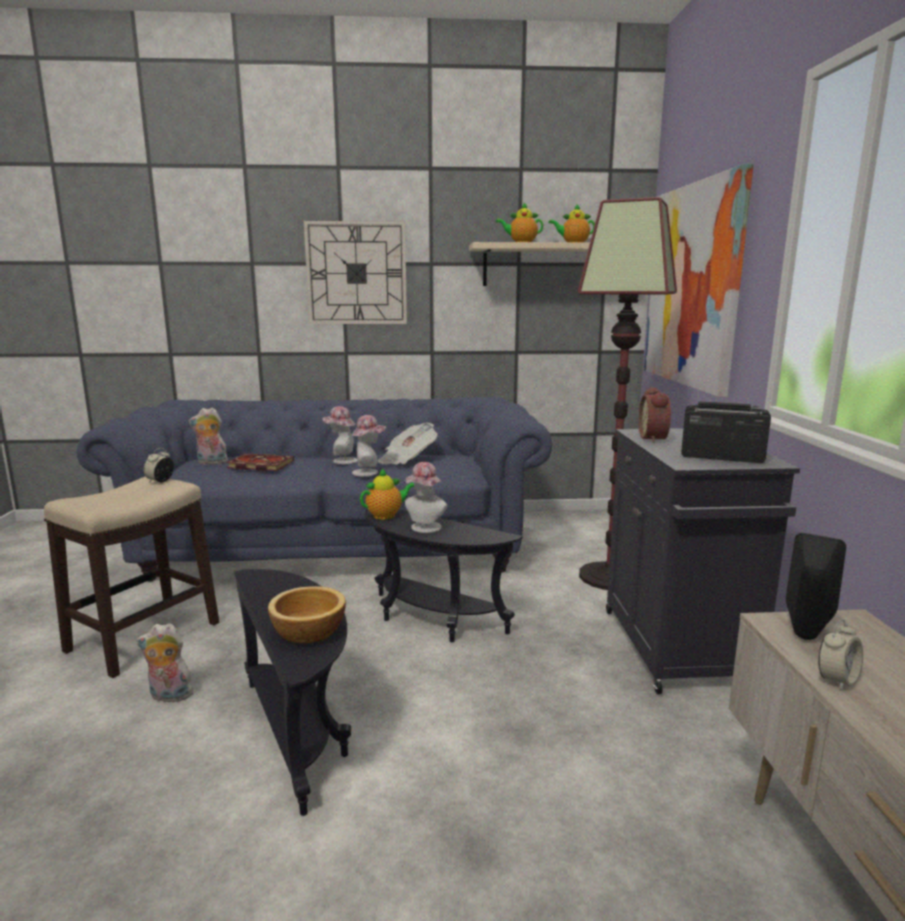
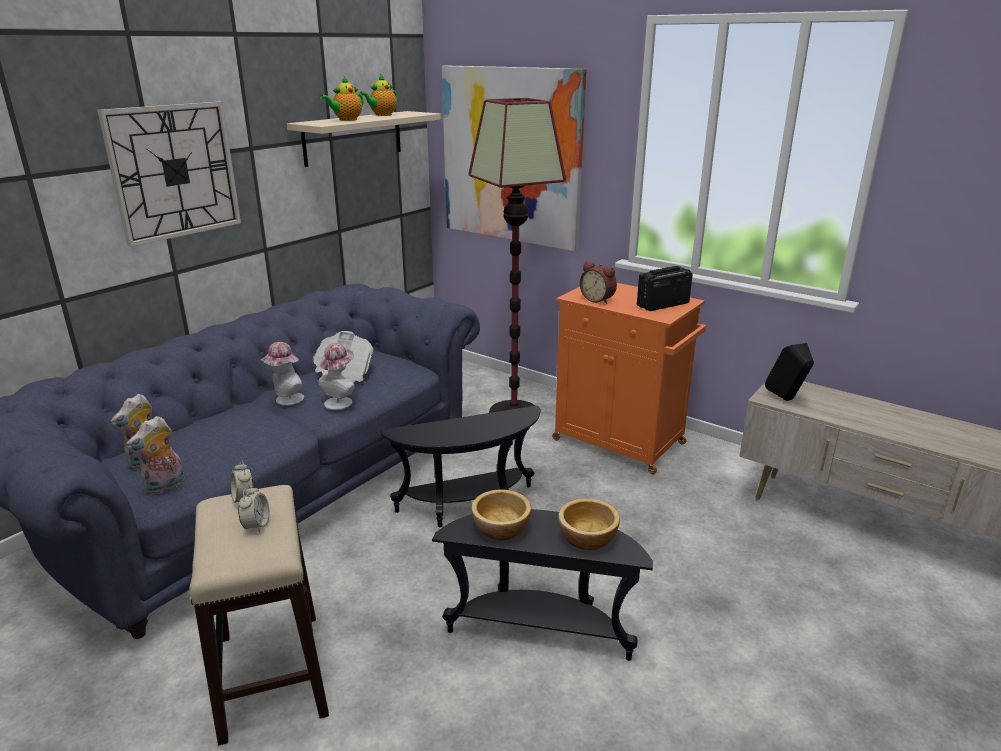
camera: 50 degrees left, 10 degrees up
plush toy [137,623,194,702] -> plush toy moved to [126,416,185,495]
book [226,453,294,471] -> none
teapot [360,468,414,520] -> none
hat [405,462,447,533] -> none
black cabinet [606,428,800,695] -> orange cabinet [552,283,706,474]
alarm clock [818,619,863,691] -> alarm clock moved to [238,485,270,533]
none -> bowl [471,490,531,540]

